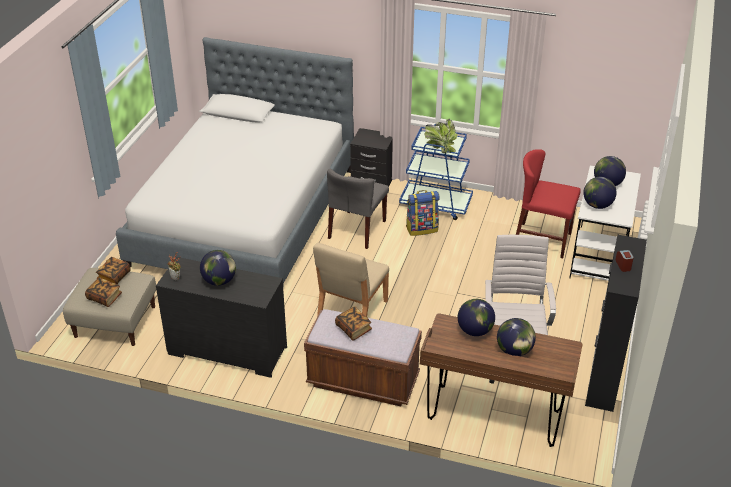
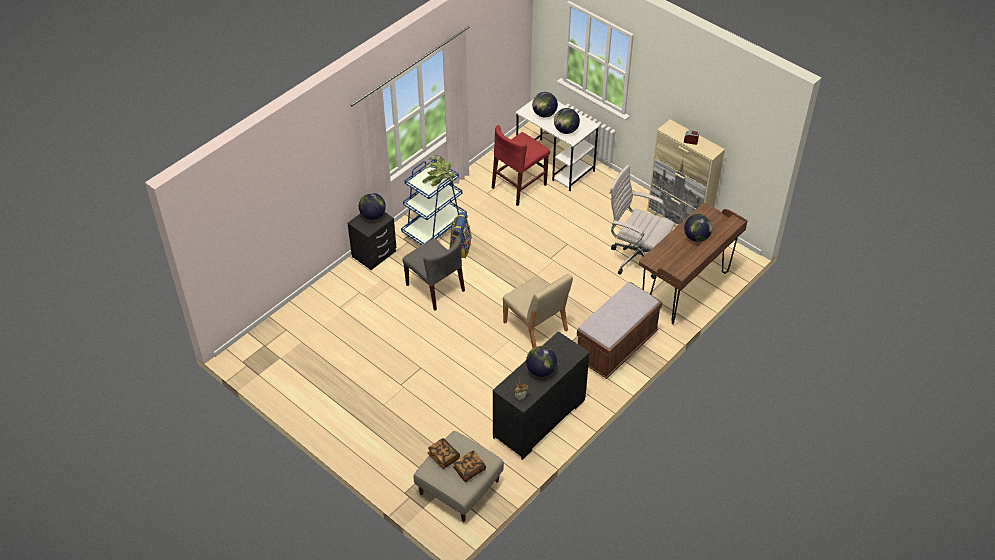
camera: 65 degrees left, 10 degrees up
bed [116,37,354,283] -> none
book [335,306,372,341] -> none
globe [458,299,495,336] -> globe moved to [359,193,386,220]
black cabinet [585,235,647,412] -> beige cabinet [647,119,725,228]

